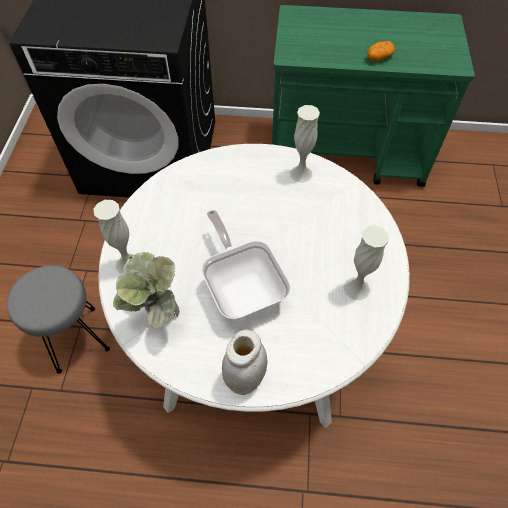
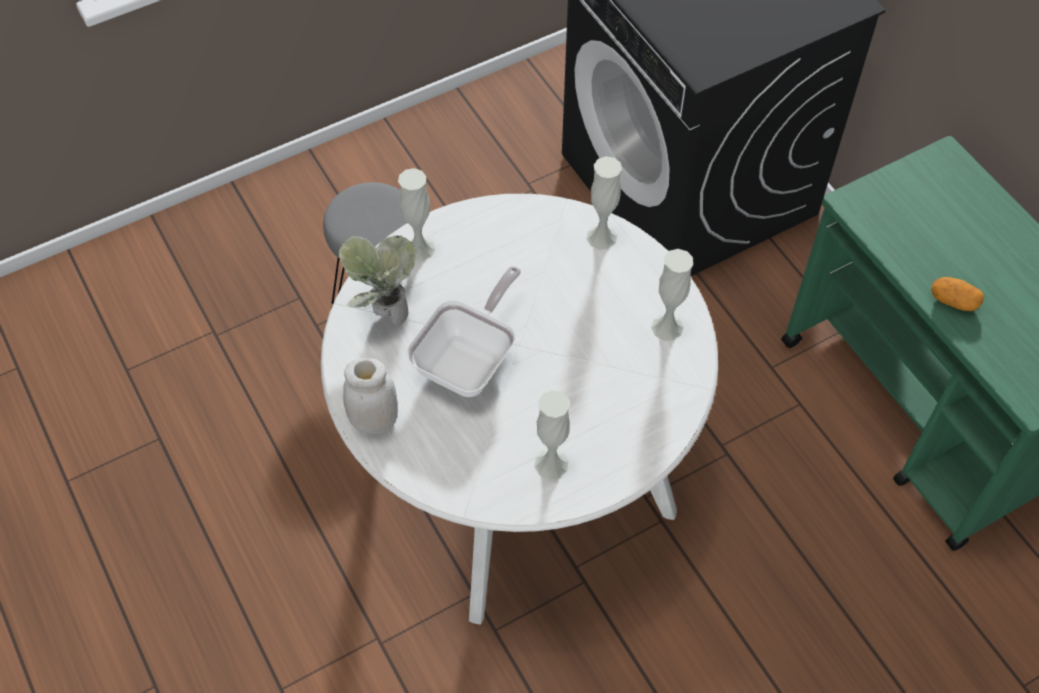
camera: 55 degrees right, 0 degrees up
none -> white vase [586,156,622,250]

